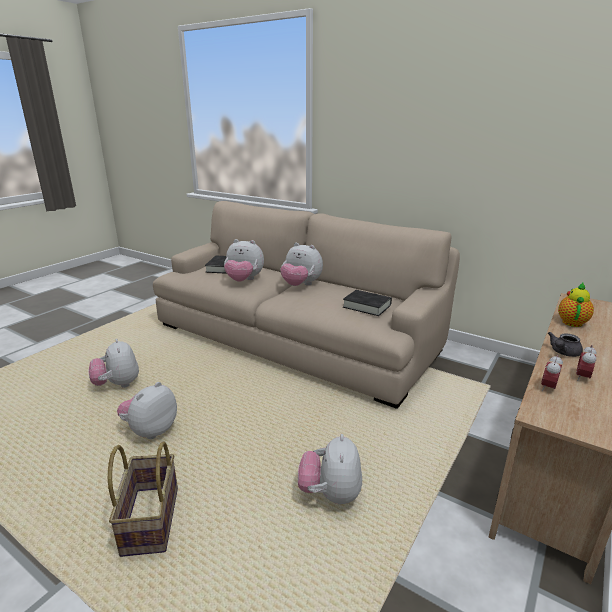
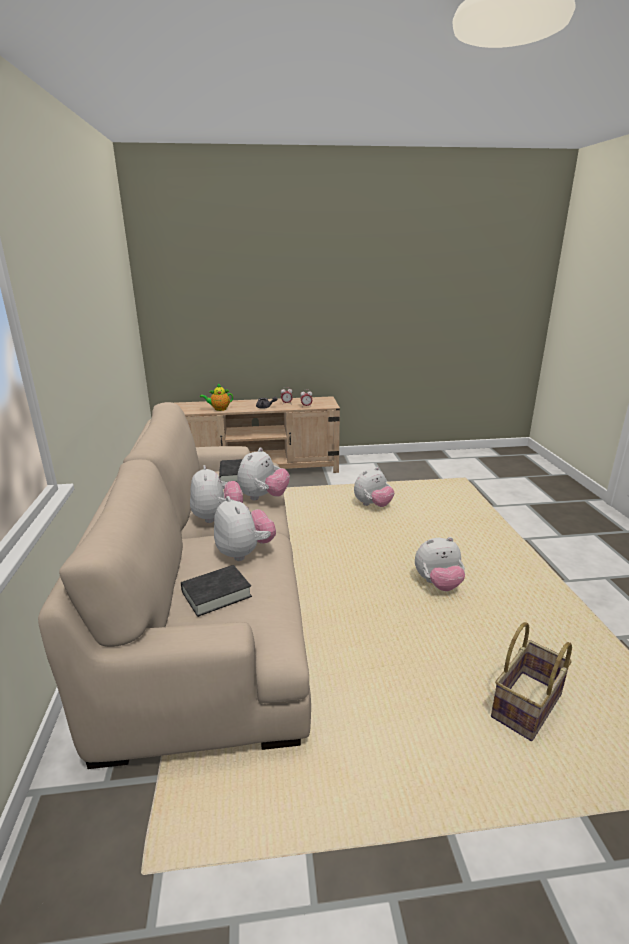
camera: 130 degrees left, 0 degrees up
plush toy [88,339,139,388] -> plush toy moved to [237,448,290,500]
basket [108,441,178,557] -> basket moved to [491,622,572,741]

